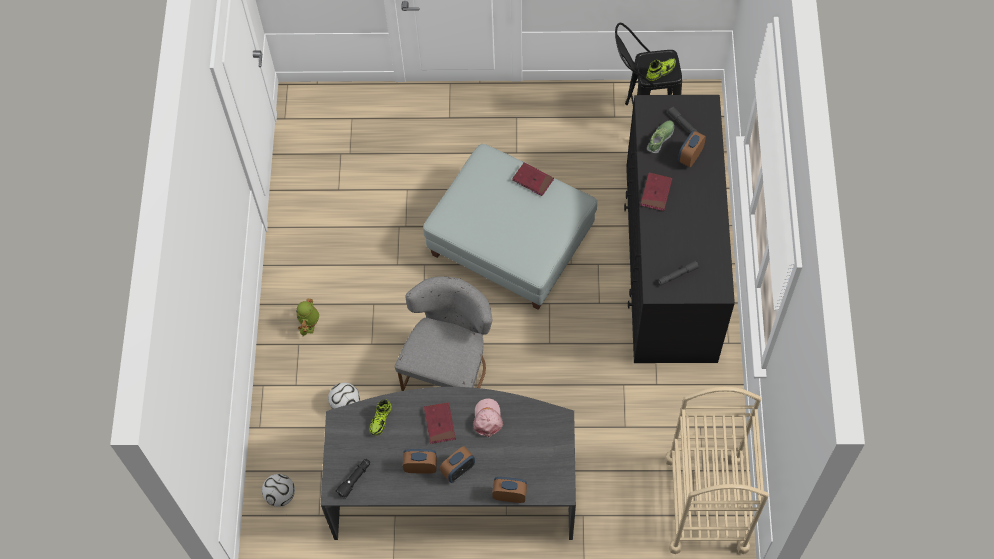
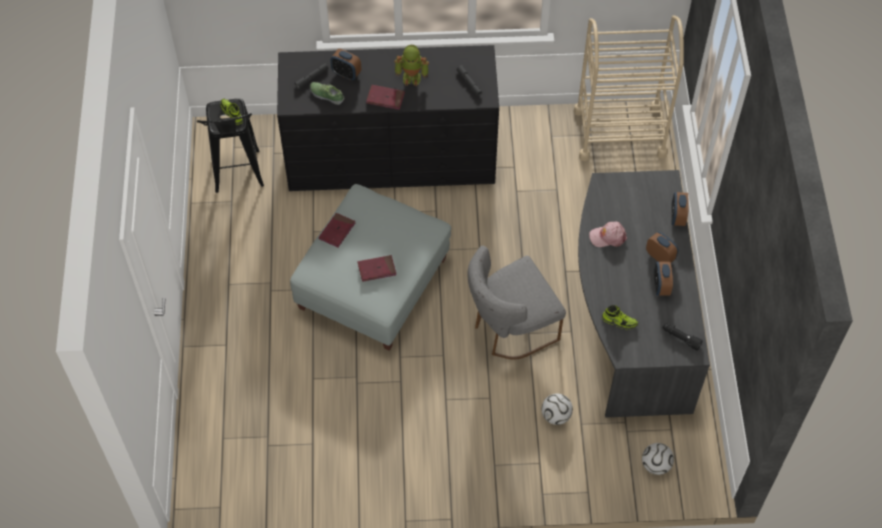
camera: 95 degrees left, 5 degrees down
toy robot [296,299,319,337] -> toy robot moved to [395,45,429,86]
grey chair [395,276,492,391] -> grey chair turned 45 degrees counterclockwise [467,246,566,359]
red book [424,402,456,444] -> red book moved to [358,255,396,282]

